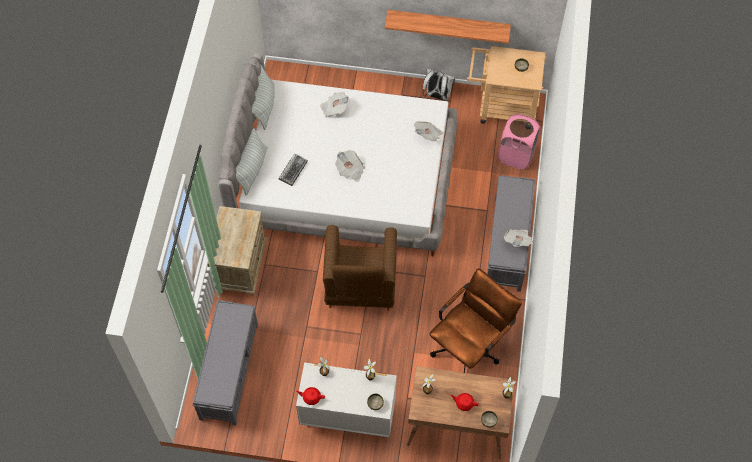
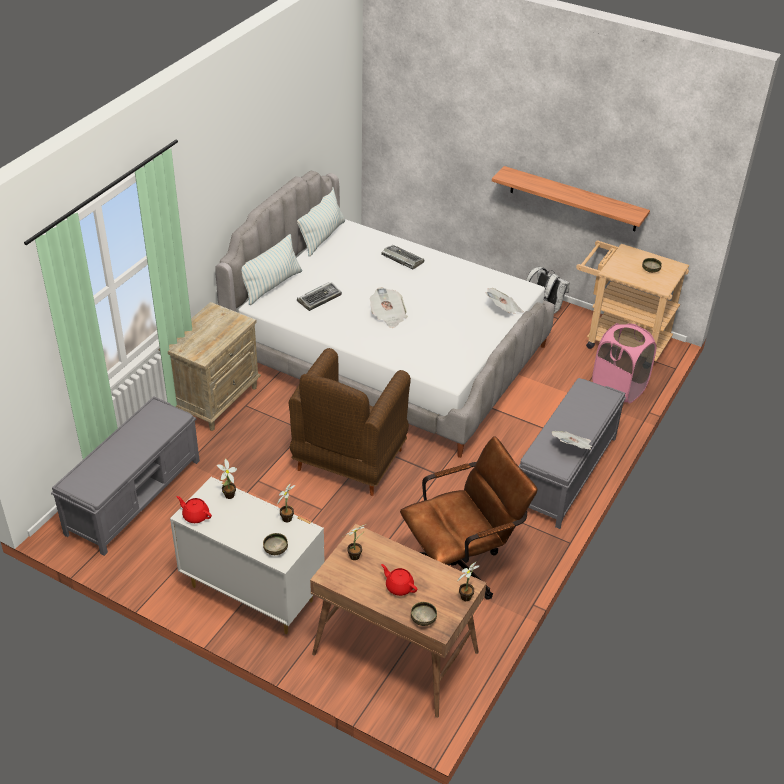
camera: 20 degrees right, 20 degrees down
newspaper [320,92,349,117] -> keyboard [381,245,424,269]

